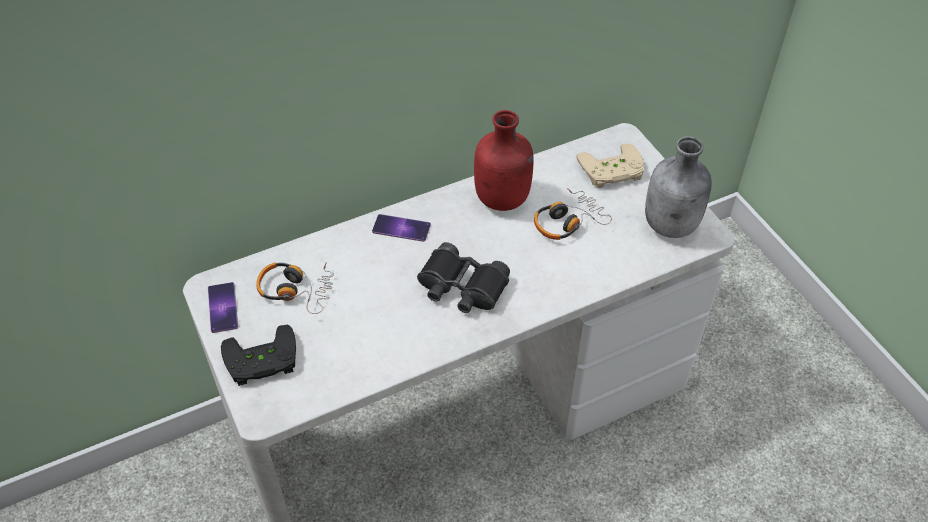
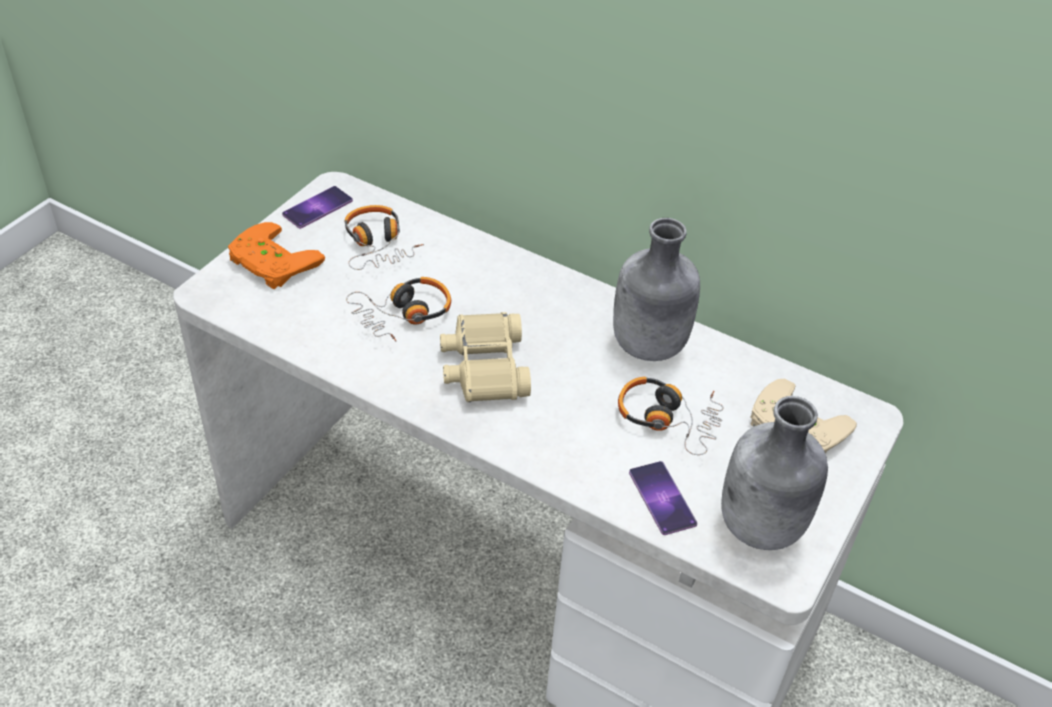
camera: 55 degrees right, 5 degrees down
black game controller [221,325,296,386] -> orange game controller [228,222,325,289]
phone [372,214,431,242] -> phone moved to [629,461,697,535]
black binoculars [417,242,510,313] -> beige binoculars [440,312,531,402]
red bottle [474,110,534,211] -> grey bottle [613,218,700,361]
none -> headphones [346,277,451,341]

